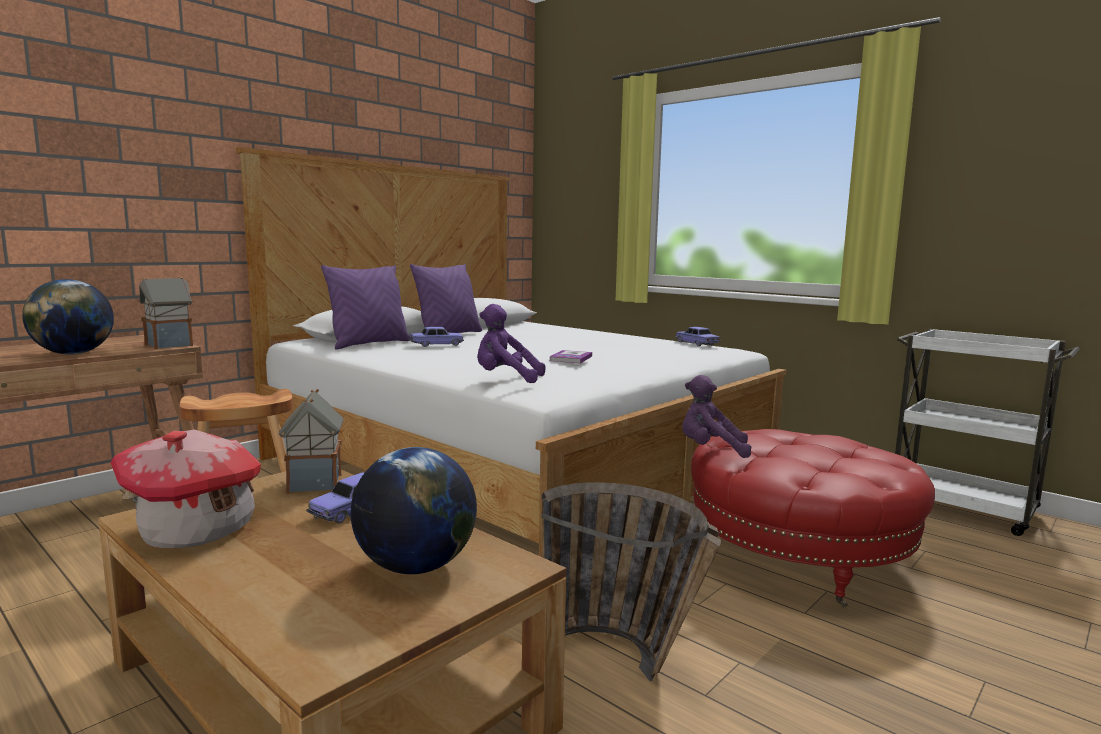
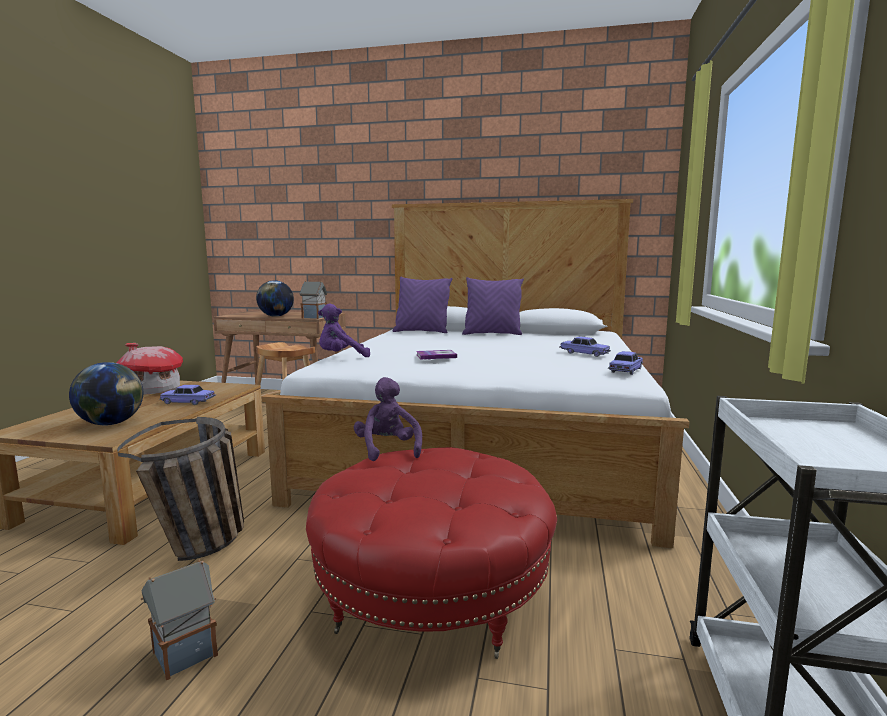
camera: 60 degrees right, 0 degrees up
toy house [279,389,344,493] -> toy house moved to [141,560,218,681]
toy car [409,327,464,347] -> toy car moved to [559,337,611,357]
purple plush toy [477,304,545,383] -> purple plush toy turned 90 degrees counterclockwise [318,304,370,357]

